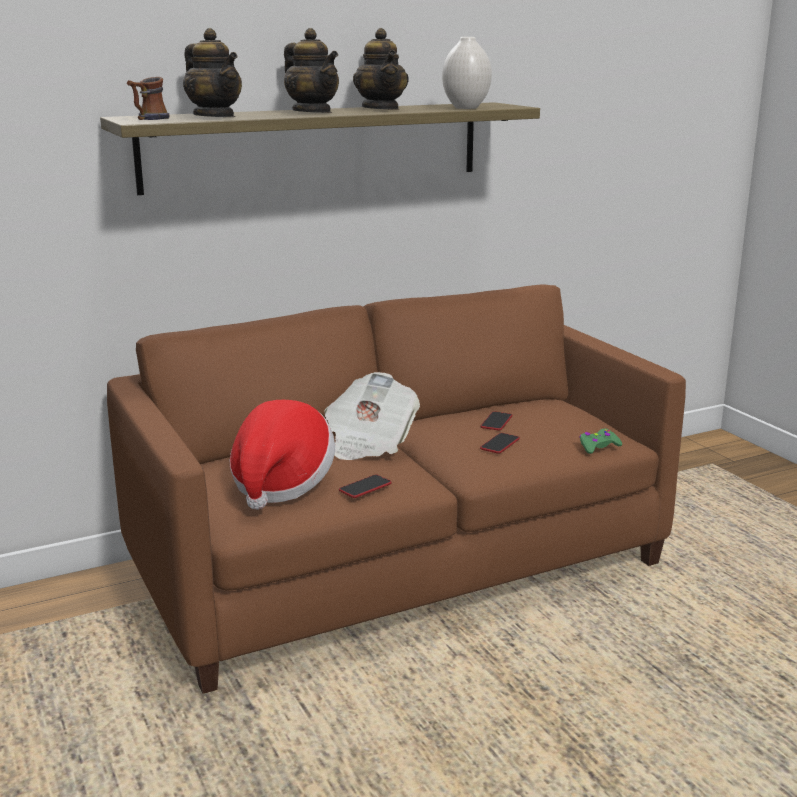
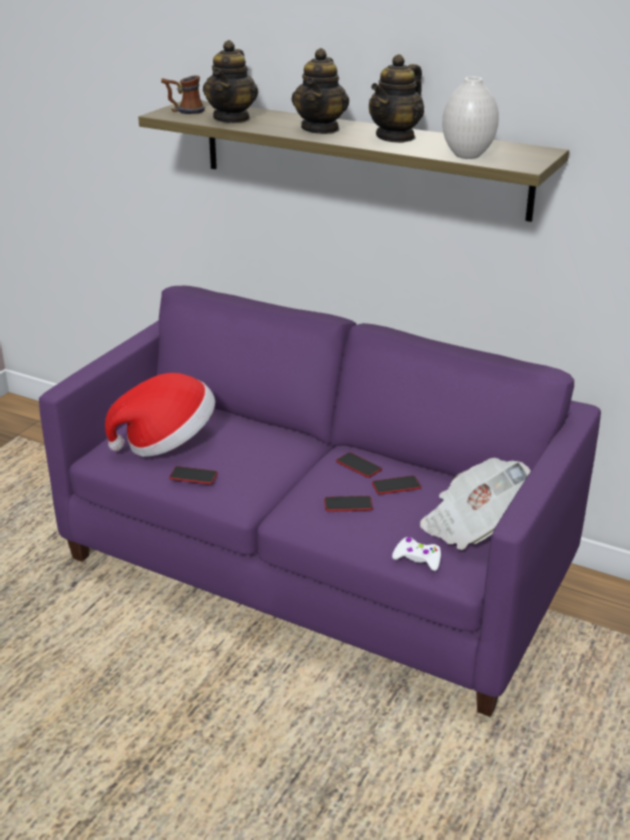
camera: 55 degrees right, 10 degrees up
brown sofa [107,284,686,694] -> purple sofa [39,286,601,717]
newspaper [324,372,420,460] -> newspaper moved to [420,458,531,550]
green game controller [580,429,622,454] -> white game controller [392,537,441,571]
none -> phone [336,452,382,478]

